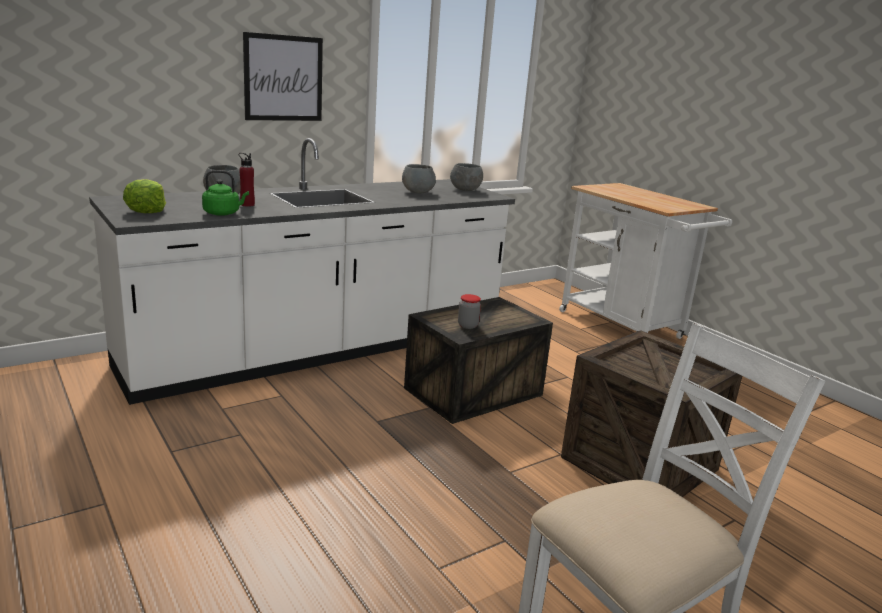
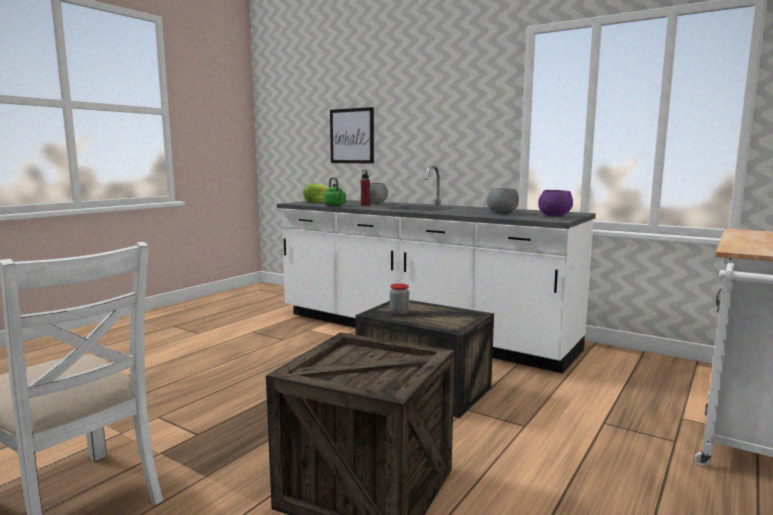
camera: 70 degrees right, 10 degrees down
picture [243,32,323,121] -> picture moved to [330,107,374,163]
grey bowl [450,163,483,191] -> purple bowl [538,190,573,217]

